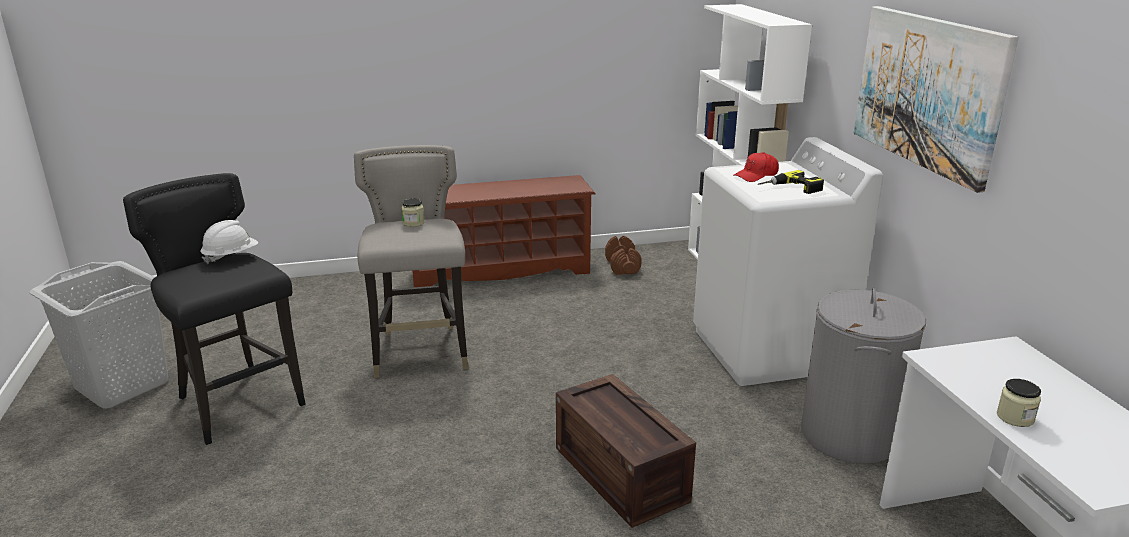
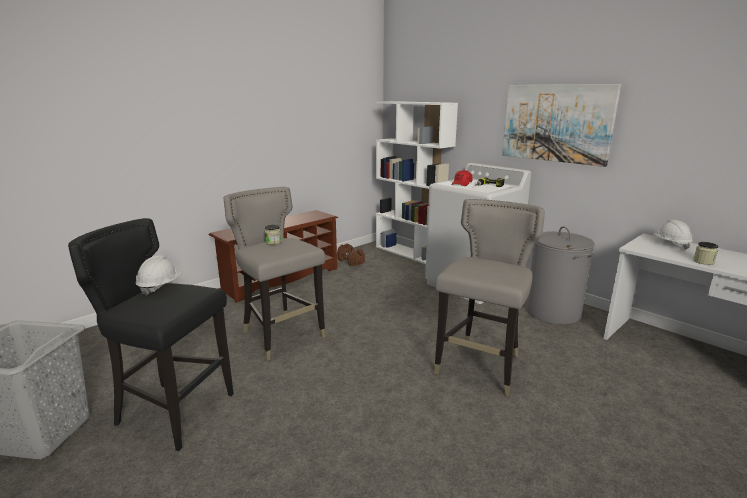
camera: 30 degrees left, 5 degrees down
crate [556,374,696,528] -> grey stool [434,199,545,397]
none -> white hard hat [652,220,693,250]

